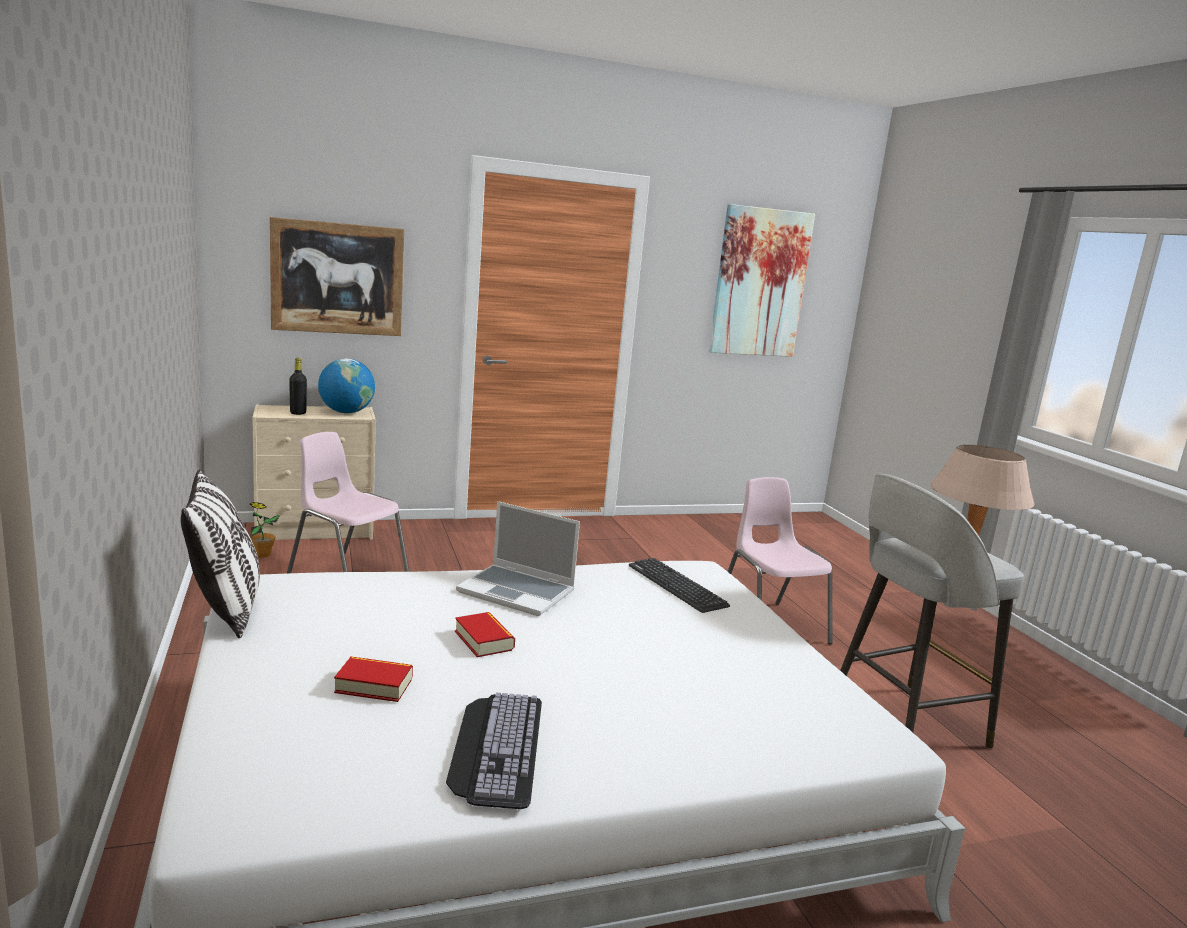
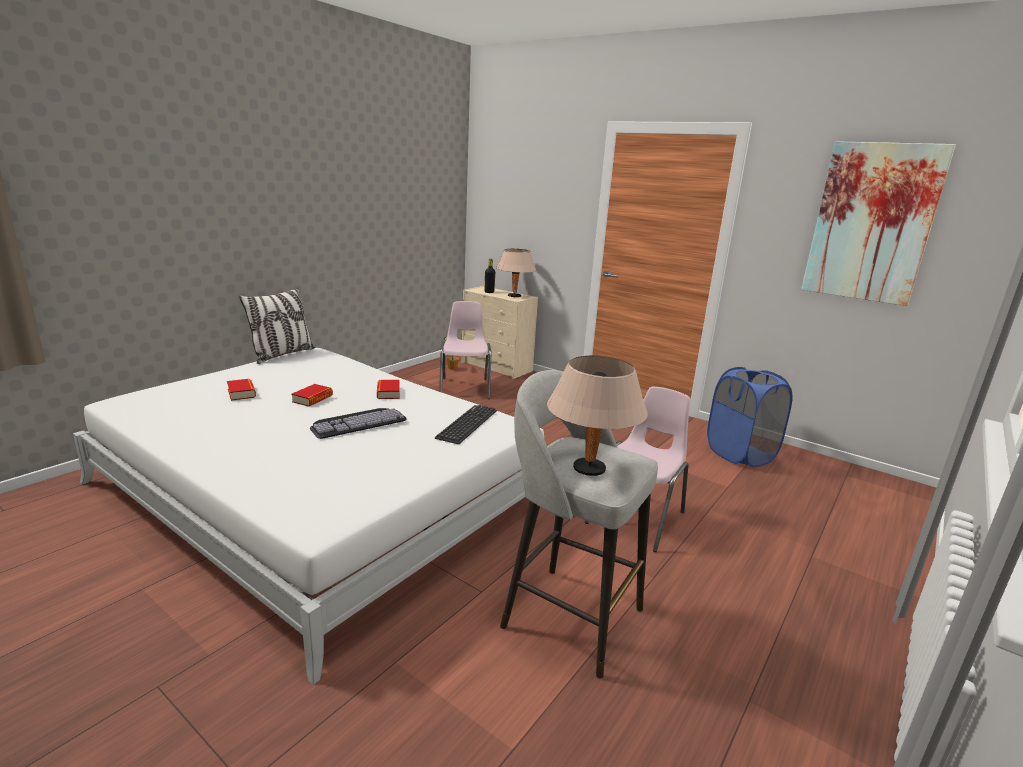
camera: 55 degrees right, 5 degrees up
picture [270,217,404,336] -> none
globe [318,358,375,413] -> beige table lamp [496,249,536,298]
keyboard [446,693,542,809] -> keyboard moved to [310,408,407,439]
laptop [456,501,580,616] -> book [377,380,400,399]
none -> blue laundry basket [707,367,792,467]

